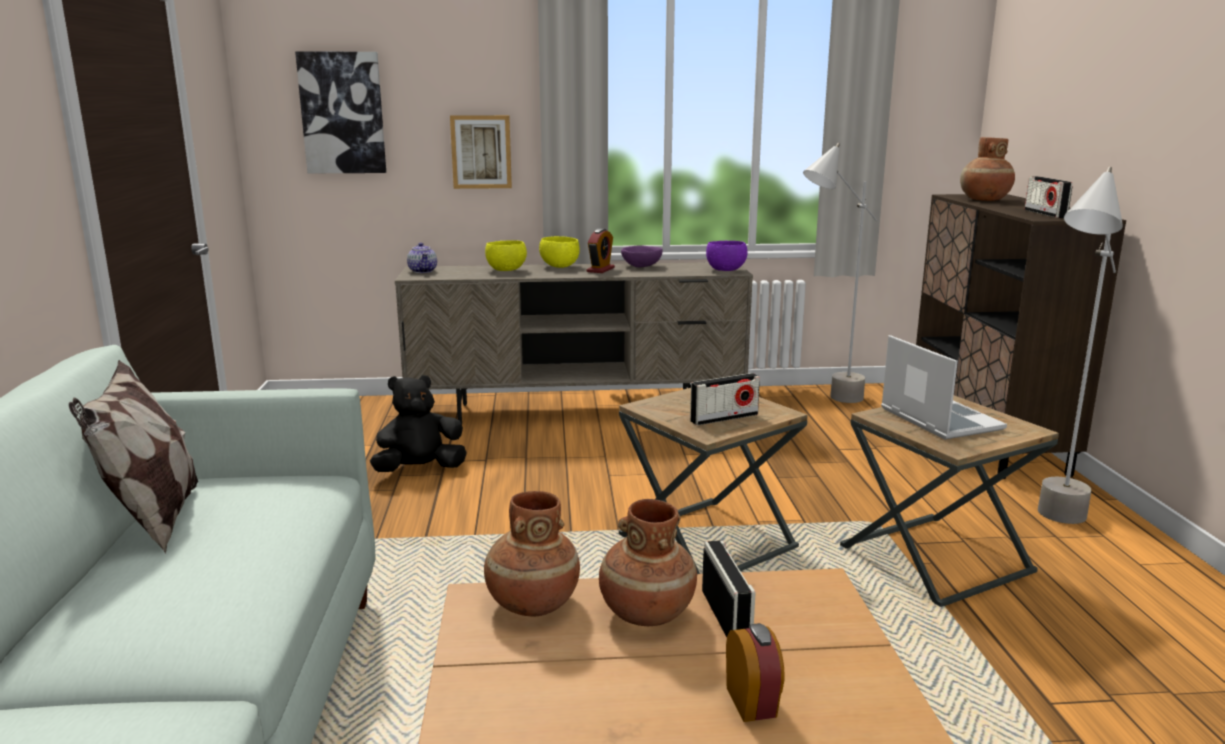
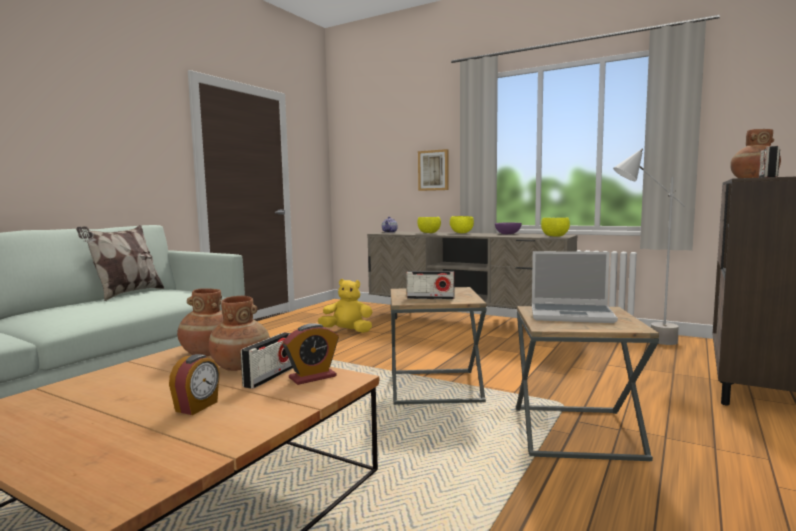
camera: 35 degrees right, 10 degrees down
picture [295,51,386,173] -> none
black plush toy [370,375,467,472] -> yellow plush toy [318,279,373,333]
alarm clock [587,229,615,273] -> alarm clock moved to [283,323,339,385]
purple bowl [706,241,747,271] -> yellow bowl [541,218,570,237]
laptop [881,335,1007,440] -> laptop turned 90 degrees clockwise [532,251,618,323]
grey floor lamp [1038,167,1123,524] -> none

